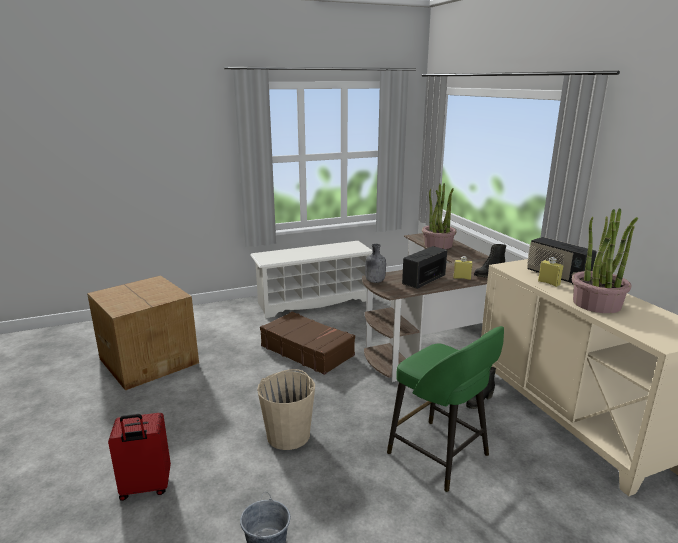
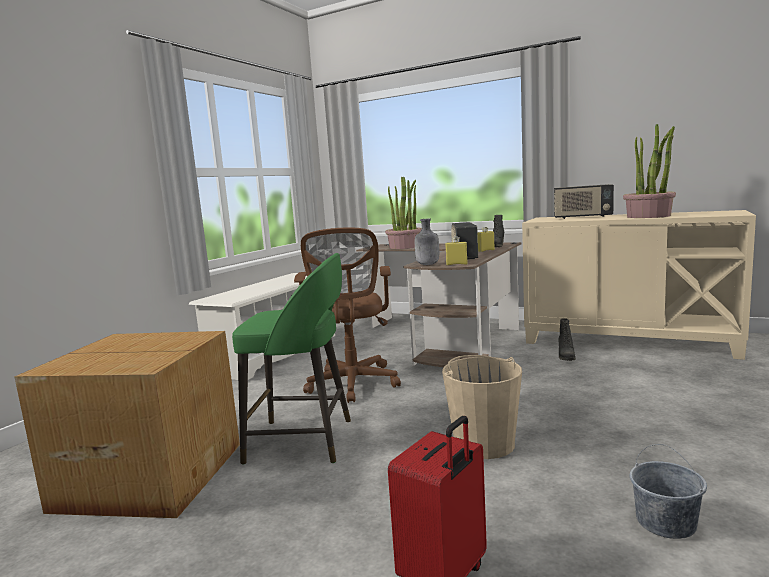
camera: 40 degrees left, 10 degrees down
brown suitcase [260,312,355,375] -> brown office chair [294,227,401,403]
green stool [387,326,504,492] -> green stool moved to [232,253,351,464]
yellow bottle [538,257,563,287] -> yellow bottle moved to [445,236,468,265]

